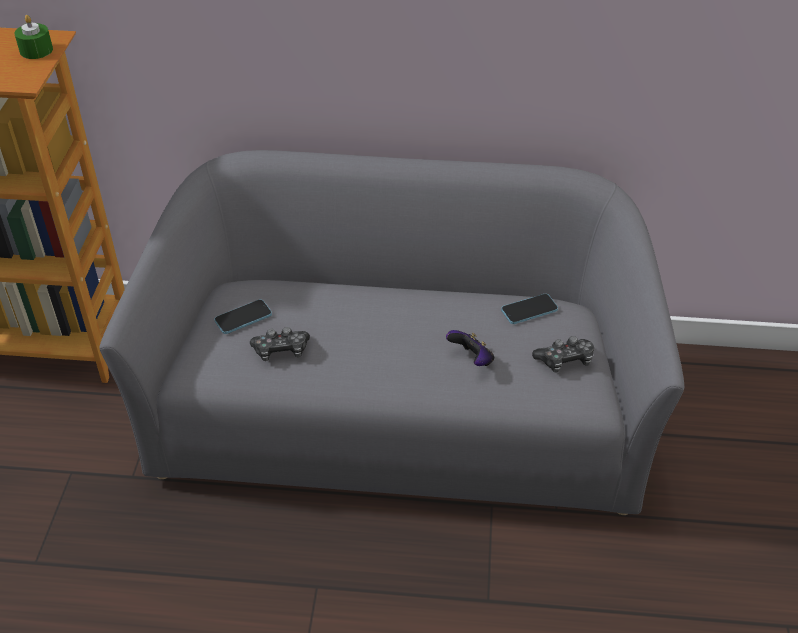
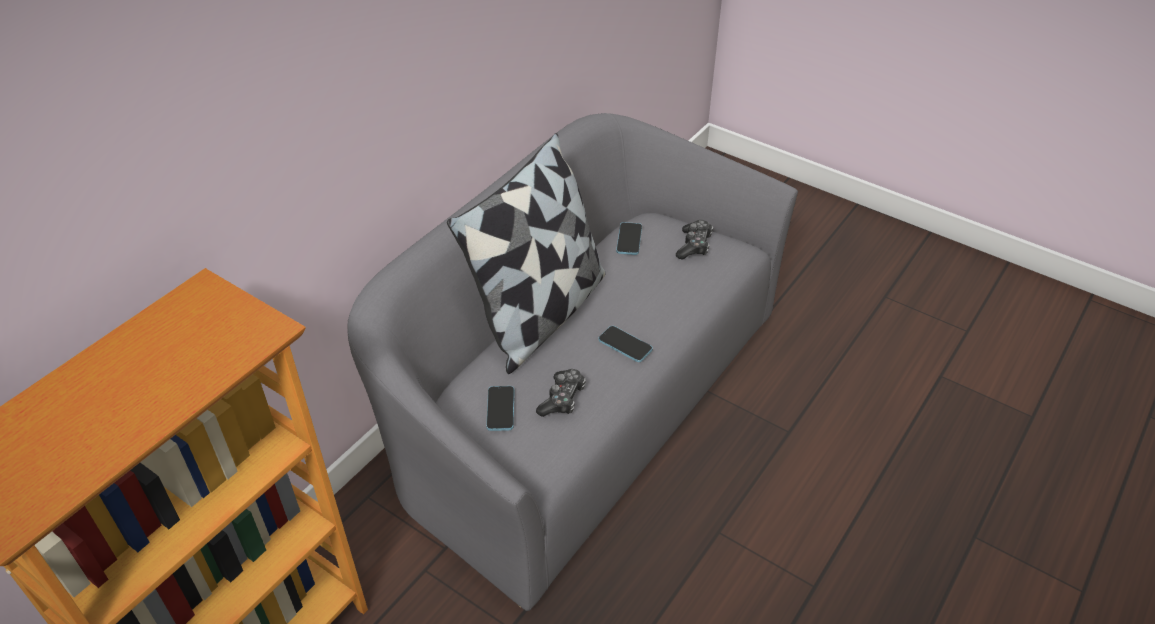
camera: 60 degrees left, 0 degrees up
green candle [14,15,53,59] -> none
game controller [446,330,494,366] -> none
none -> pillow [447,133,606,374]
none -> phone [598,326,653,362]

